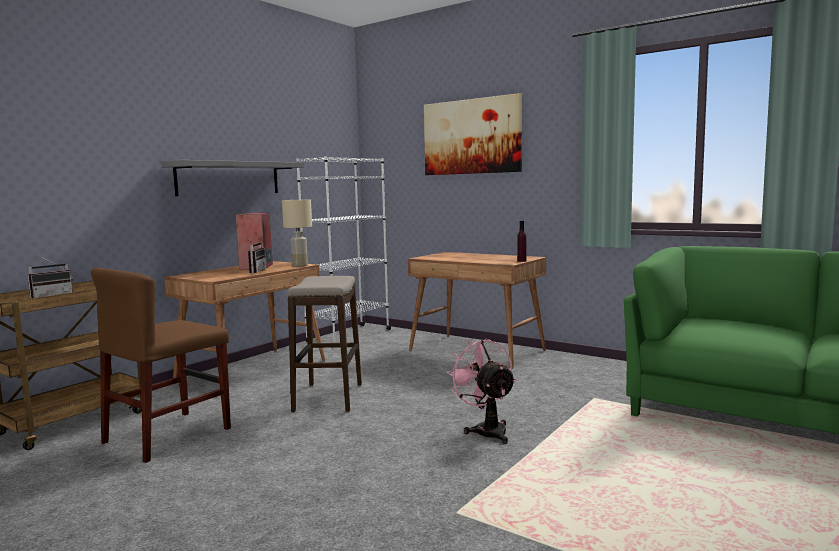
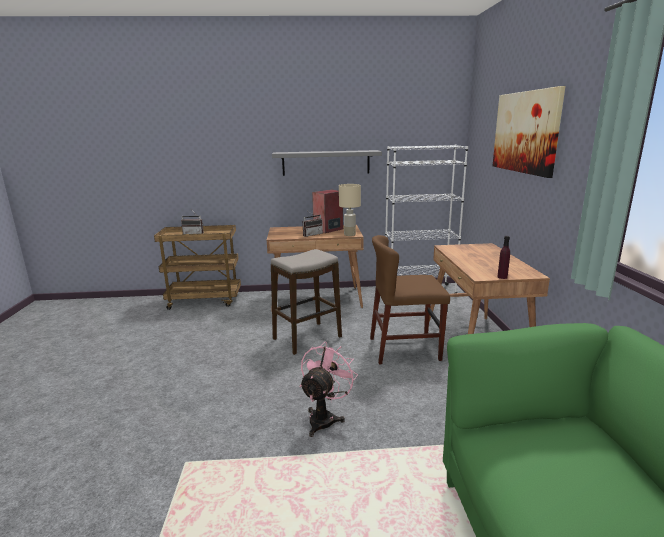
camera: 50 degrees right, 10 degrees up
brown chair [91,268,231,463] -> brown chair moved to [370,235,450,364]

